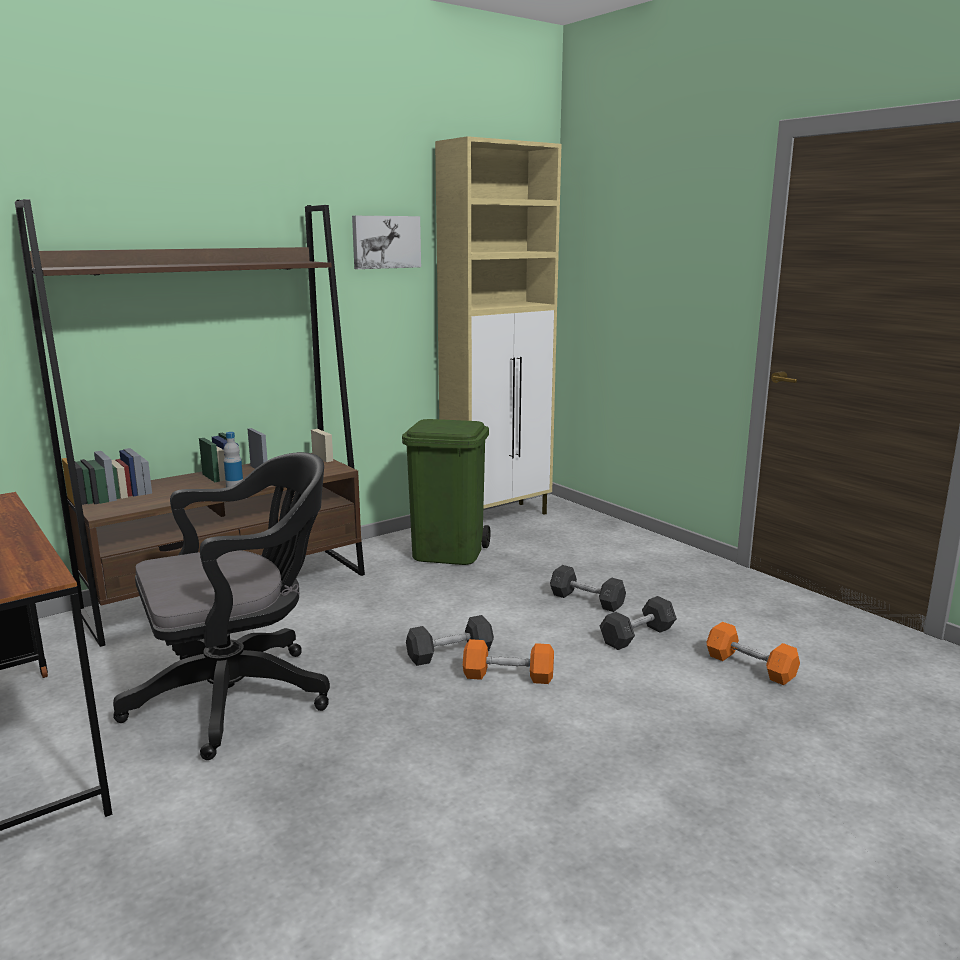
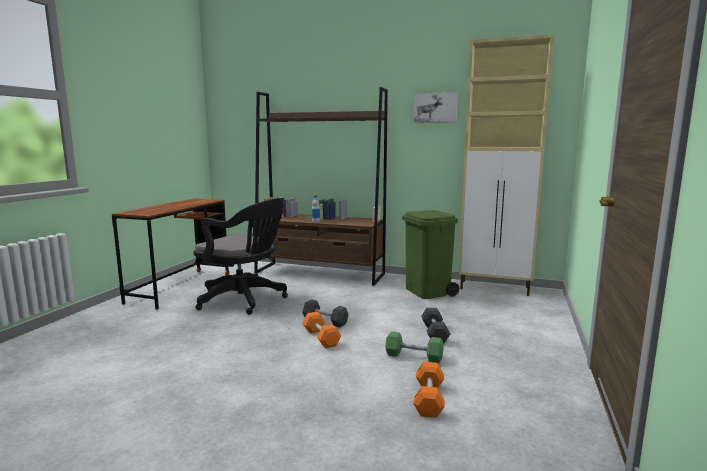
camera: 55 degrees right, 5 degrees down
grey dumbbell [600,596,677,650] -> green dumbbell [385,331,444,363]

